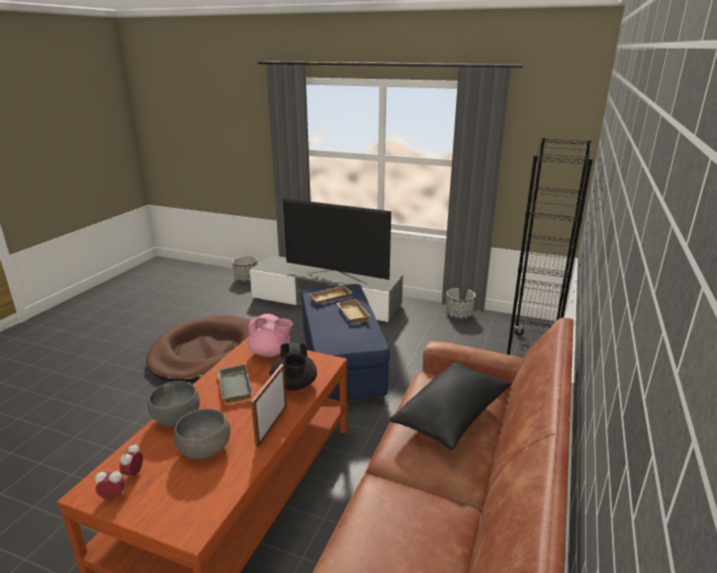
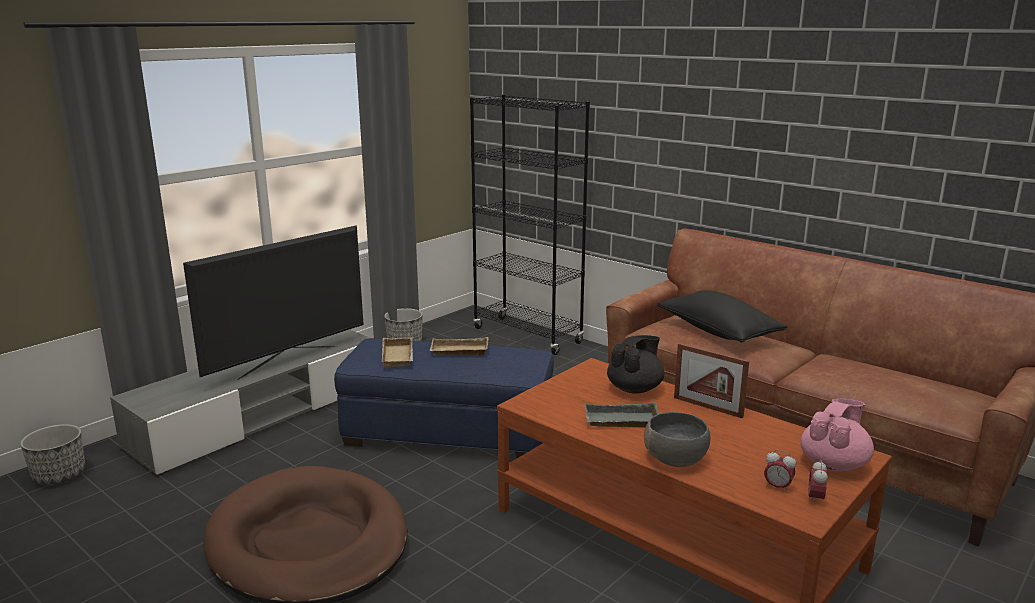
camera: 70 degrees left, 5 degrees down
grey bowl [174,409,231,459] -> none
pink teapot [248,314,293,357] -> pink teapot moved to [800,399,874,472]
black teapot [270,343,317,391] -> black teapot turned 60 degrees counterclockwise [607,335,664,394]

